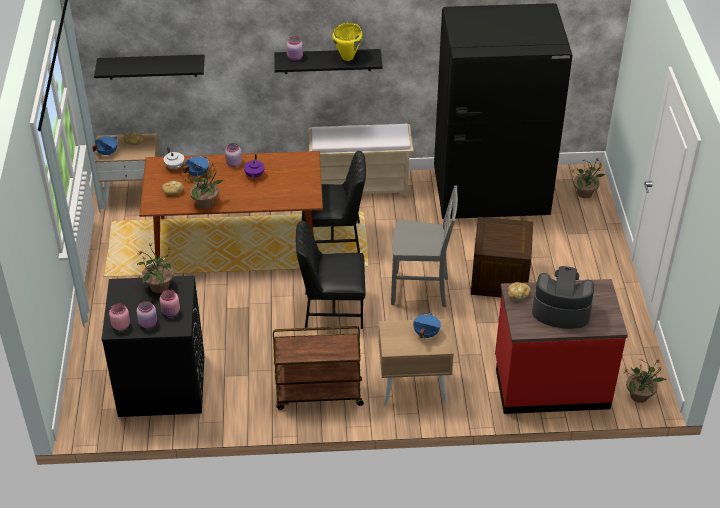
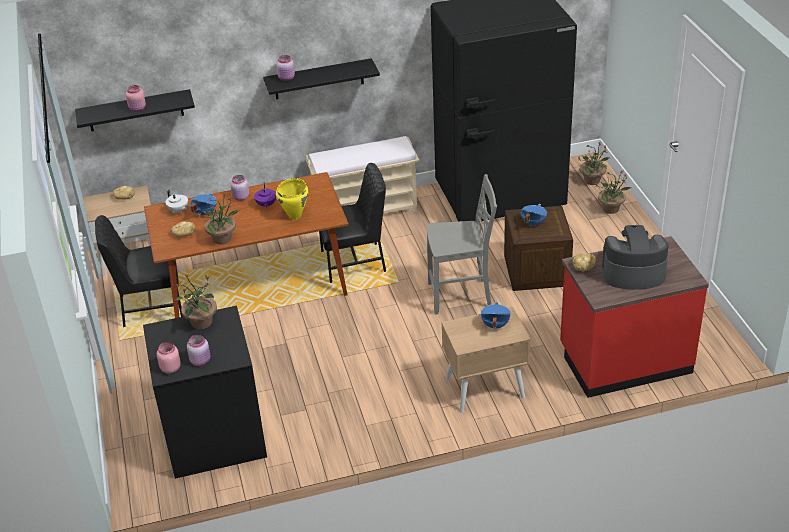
camera: 10 degrees left, 5 degrees down
blue cooking pot [92,136,118,156] -> blue cooking pot moved to [521,204,547,226]
pink jar [159,289,180,317] -> pink jar moved to [126,85,146,112]
brown cart [273,326,364,410] -> none
black chair [296,221,366,329] -> black chair moved to [95,215,184,327]
yellow cooking pot [332,23,362,61] -> yellow cooking pot moved to [276,178,308,220]
potted plant [624,359,666,403] -> potted plant moved to [596,170,631,214]

